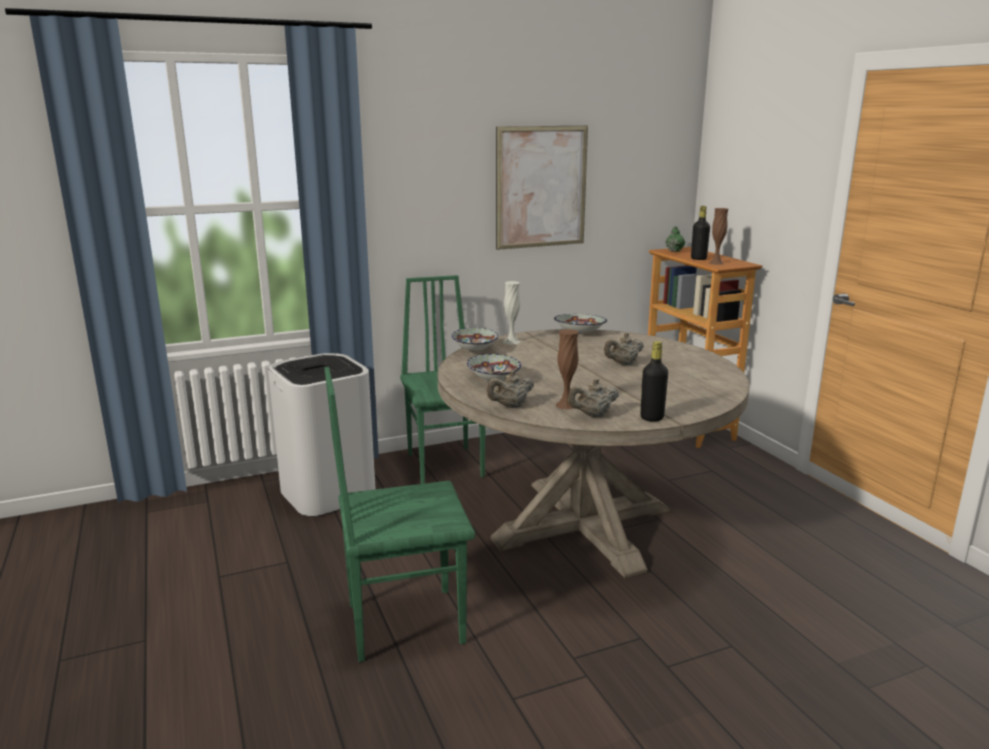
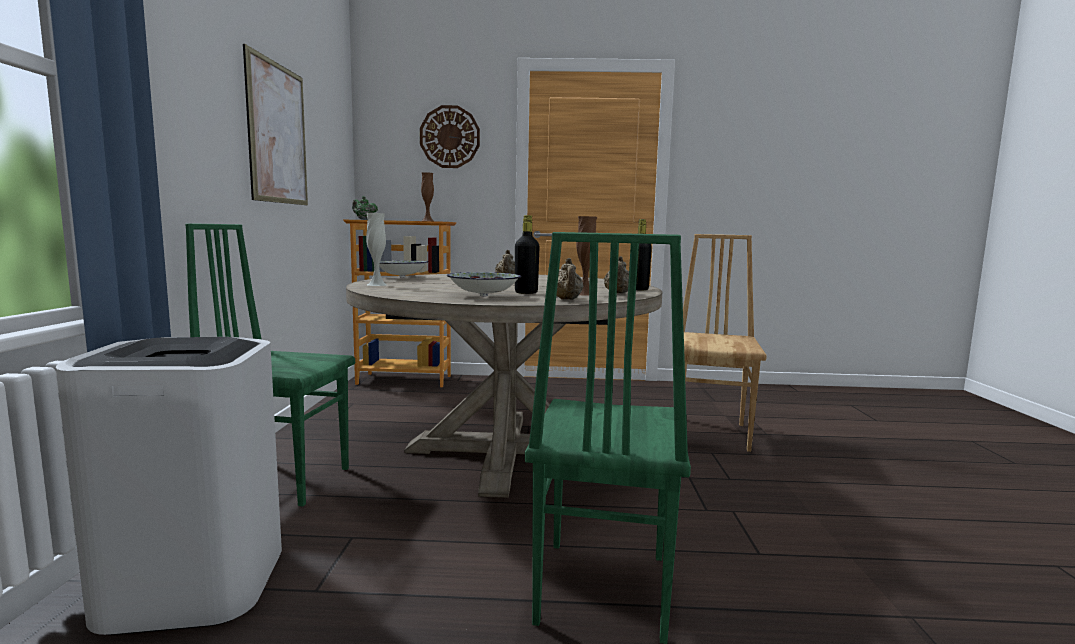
camera: 65 degrees left, 10 degrees down
bowl [452,328,498,351] -> none
black bottle [691,206,710,260] -> black bottle moved to [515,215,540,294]
none -> wall clock [420,105,480,168]
none -> brown chair [683,234,767,452]

